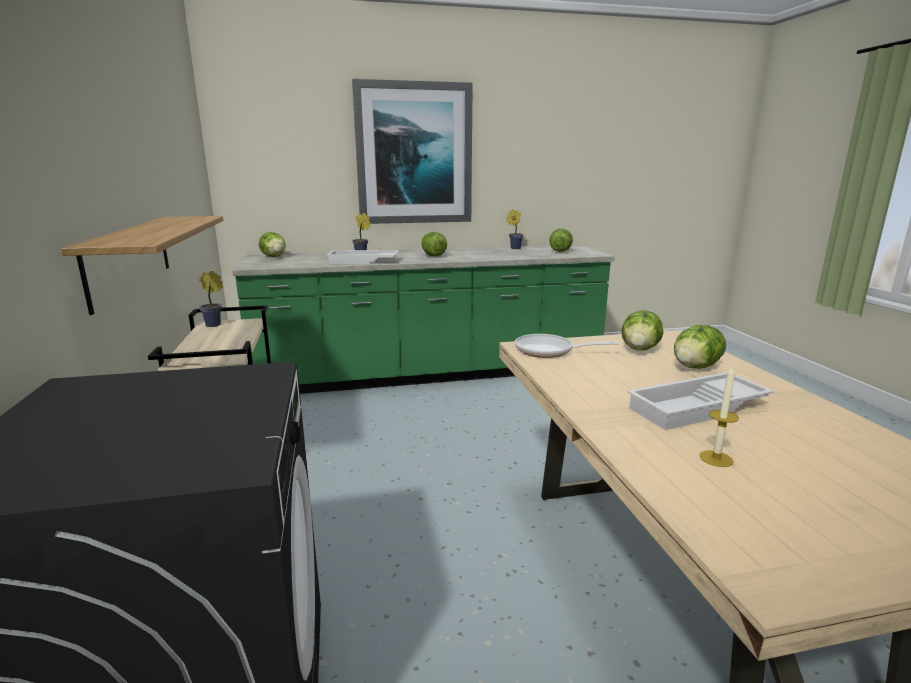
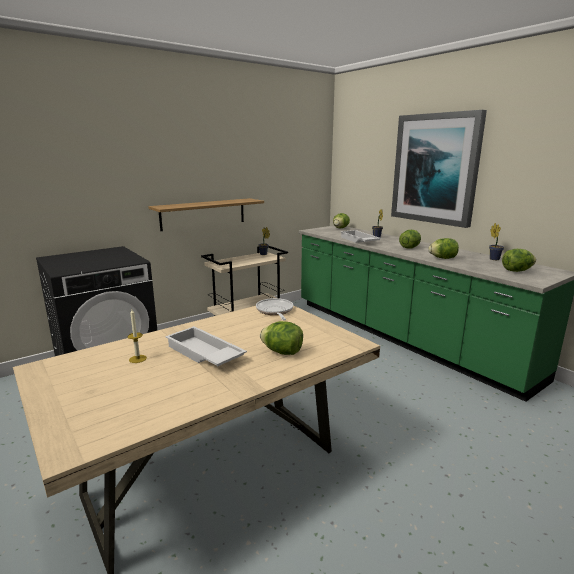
camera: 65 degrees right, 0 degrees up
lettuce [621,310,663,351] -> lettuce moved to [428,238,459,259]

